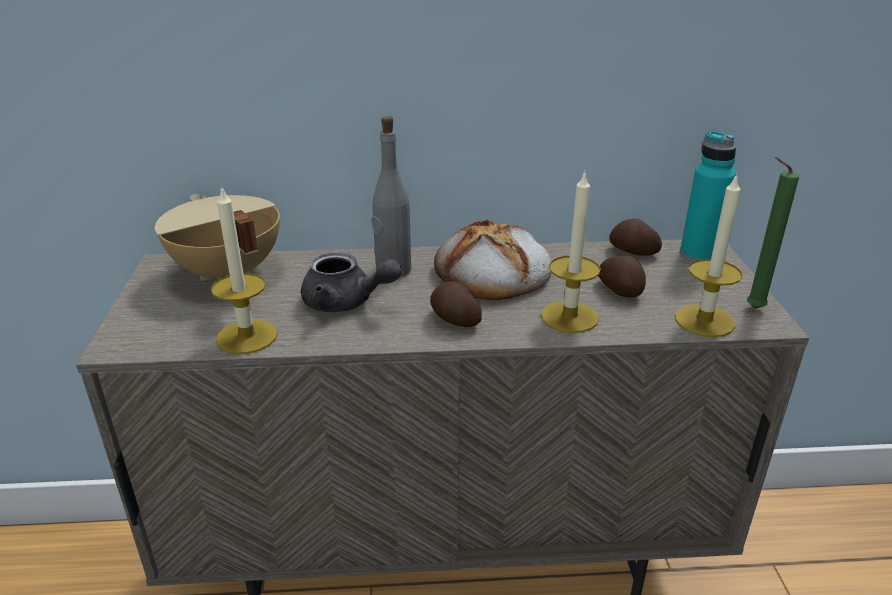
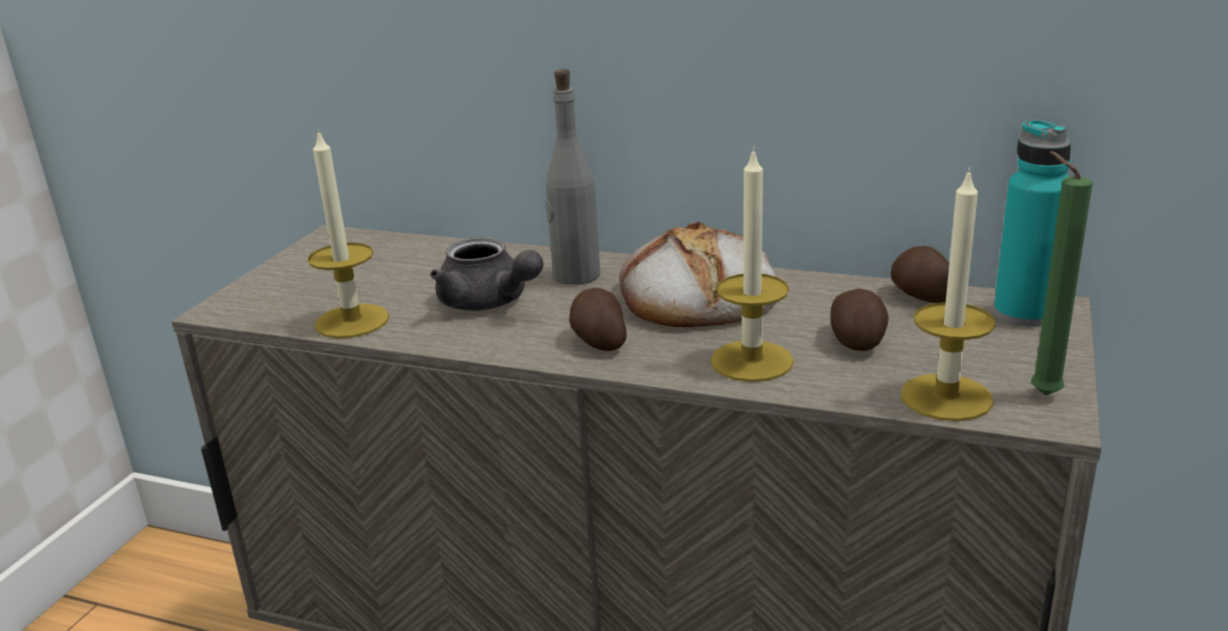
camera: 25 degrees right, 5 degrees down
beige cooking pot [155,194,280,281] -> none

